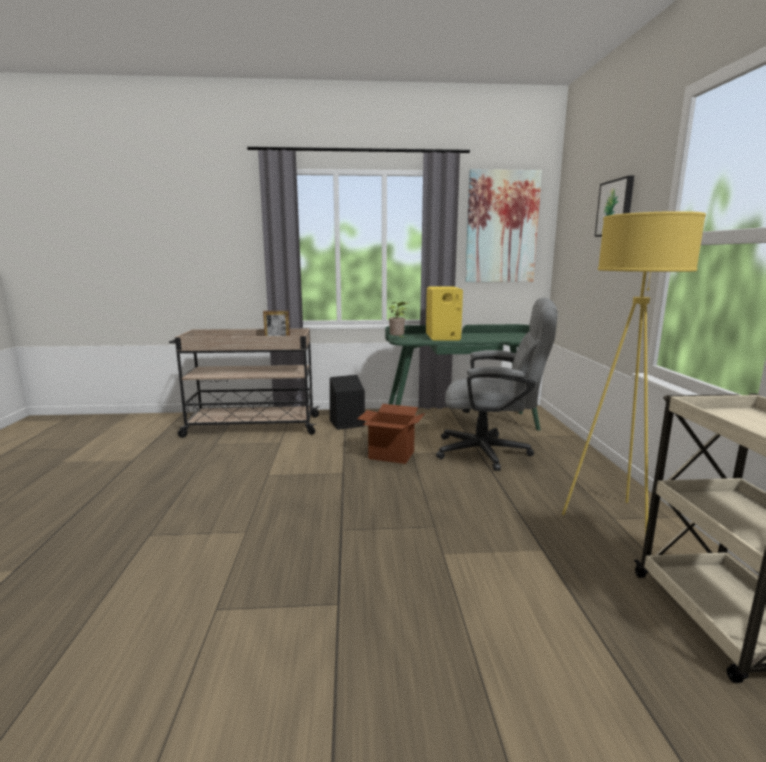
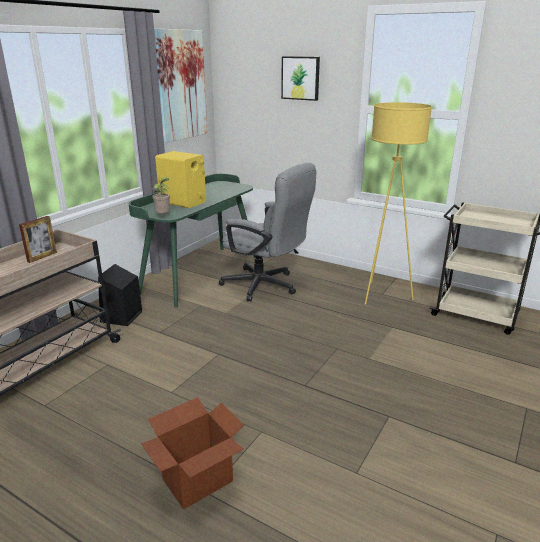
camera: 55 degrees left, 10 degrees up
cardboard box [357,404,425,464] -> cardboard box moved to [141,397,244,509]
grey office chair [436,297,558,471] -> grey office chair turned 75 degrees clockwise [219,163,316,301]

